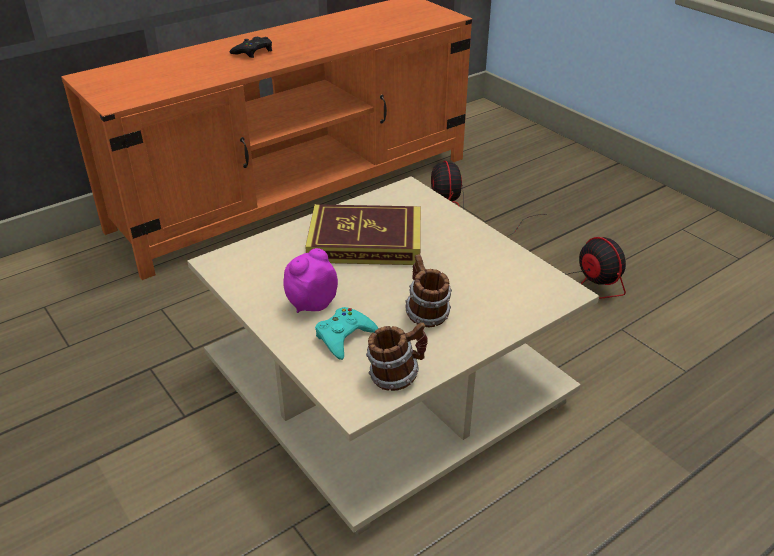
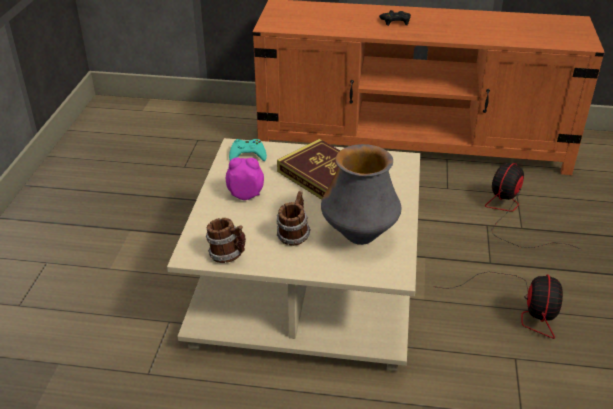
camera: 45 degrees right, 0 degrees up
turquoise game controller [315,307,378,360] -> turquoise game controller moved to [229,139,267,161]
none -> vase [321,144,401,245]

